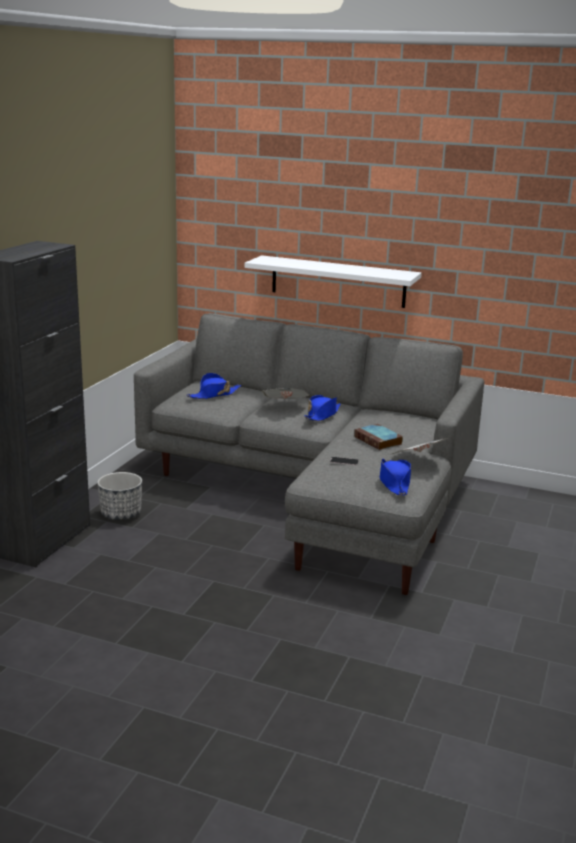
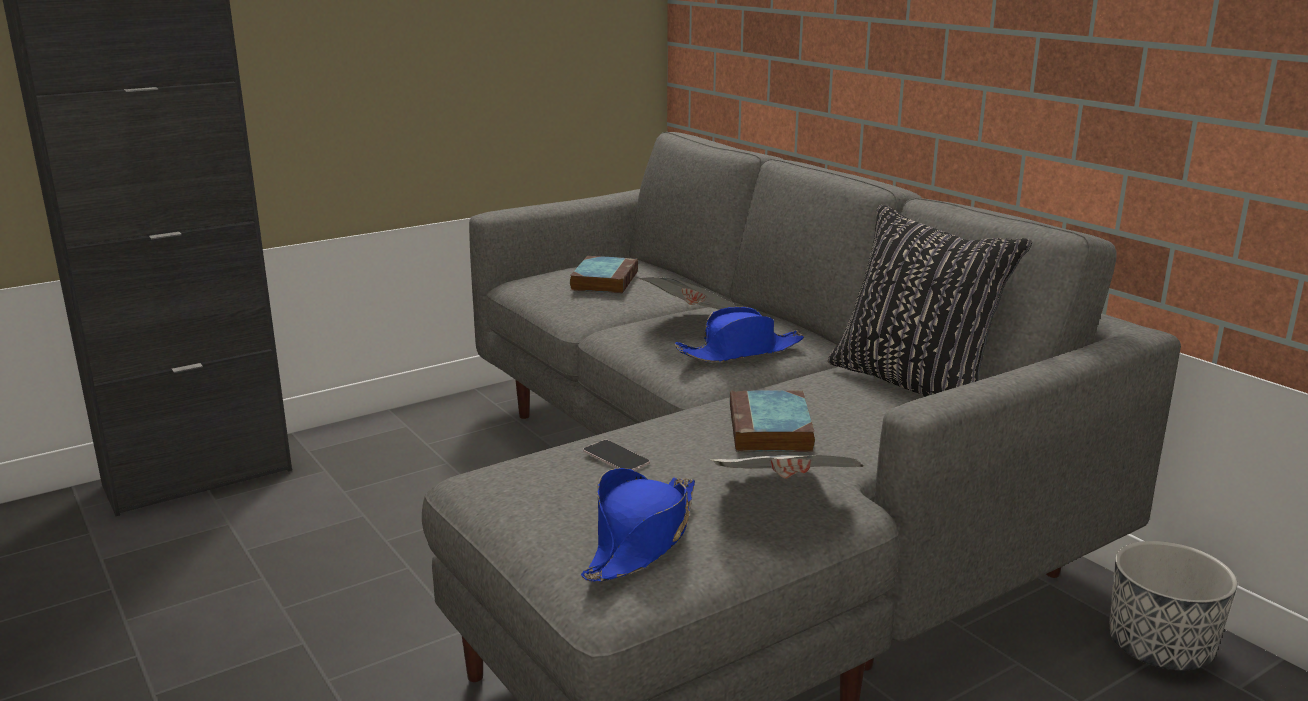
camera: 35 degrees right, 0 degrees up
planter [97,472,142,520] -> planter moved to [1109,541,1237,671]
blue hat [186,373,242,399] -> book [570,256,638,293]
white shelf [245,255,422,308] -> none
none -> black pillow [828,205,1032,397]

